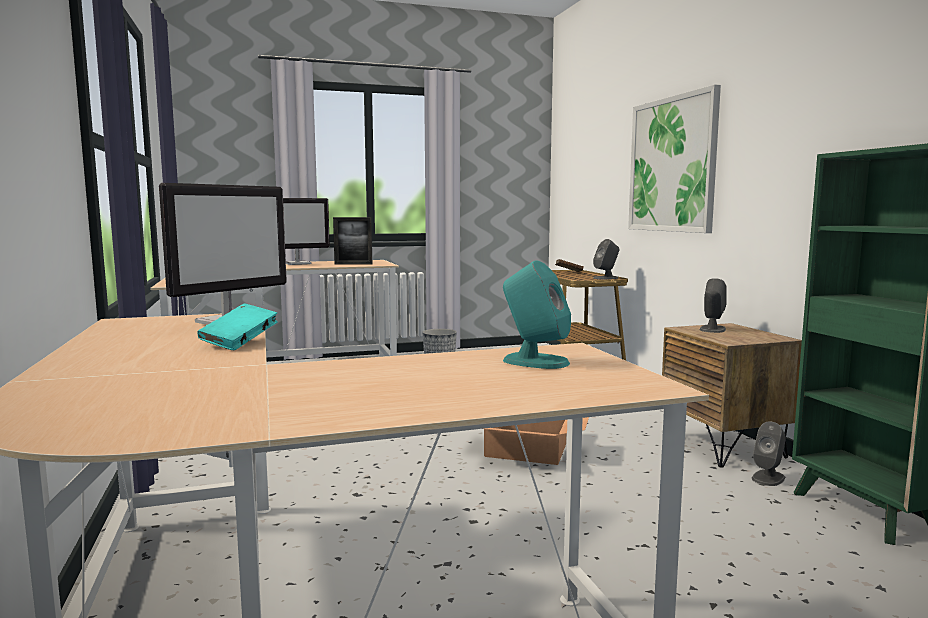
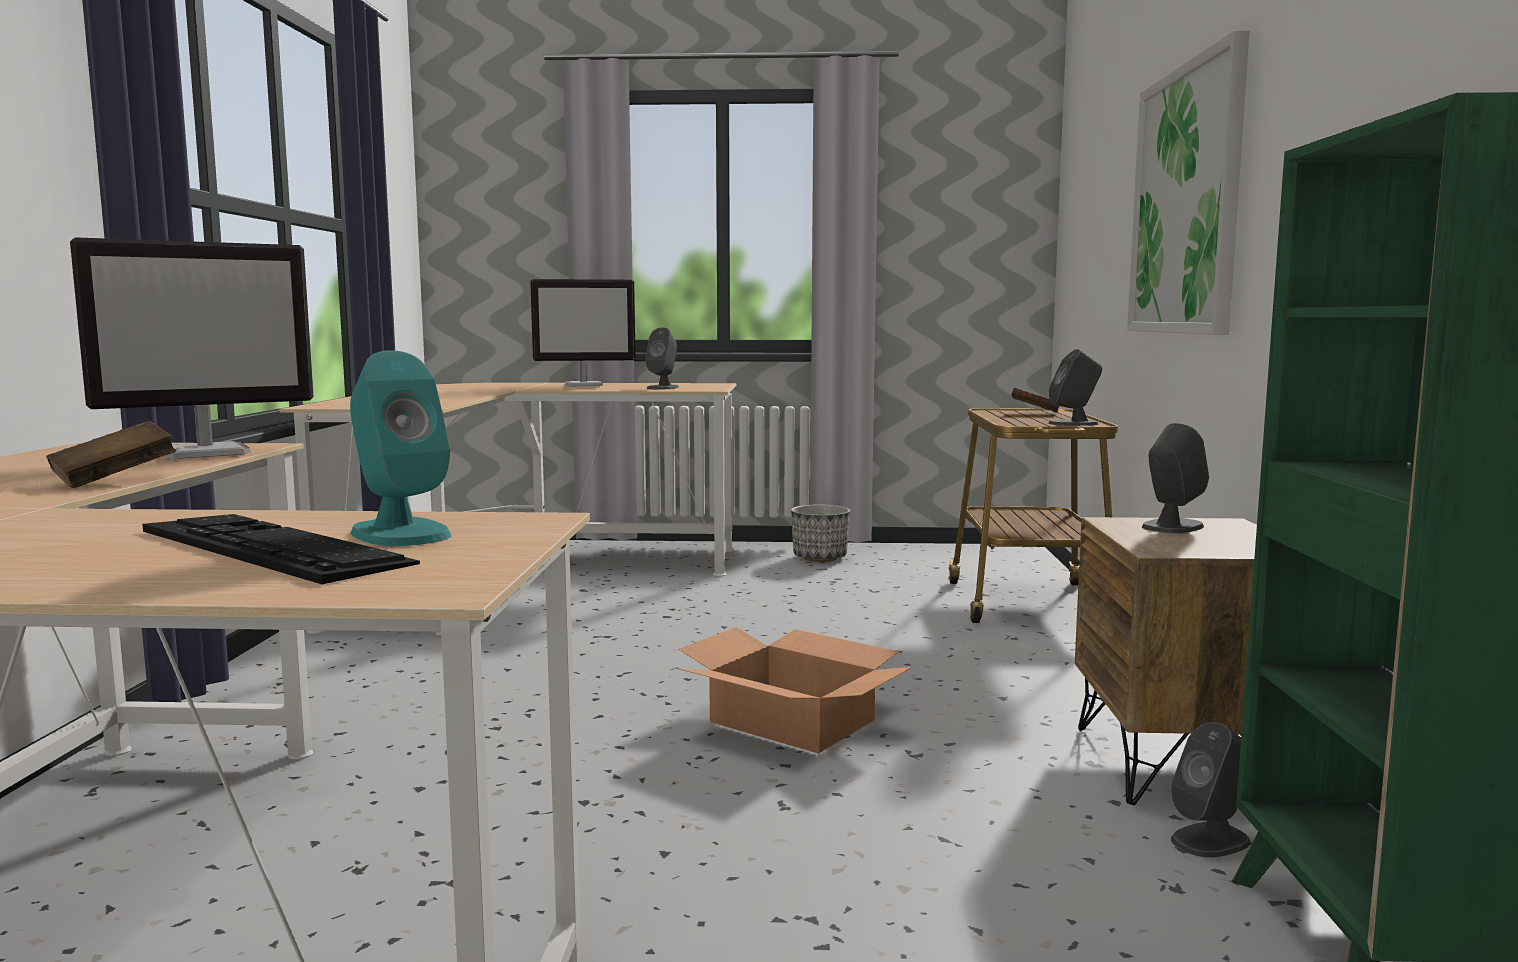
camera: 20 degrees right, 0 degrees up
turquoise book [197,304,278,350] -> brown book [46,421,176,488]
picture frame [333,217,372,265] -> grey speaker [645,327,679,389]
none -> keyboard [142,514,420,584]

